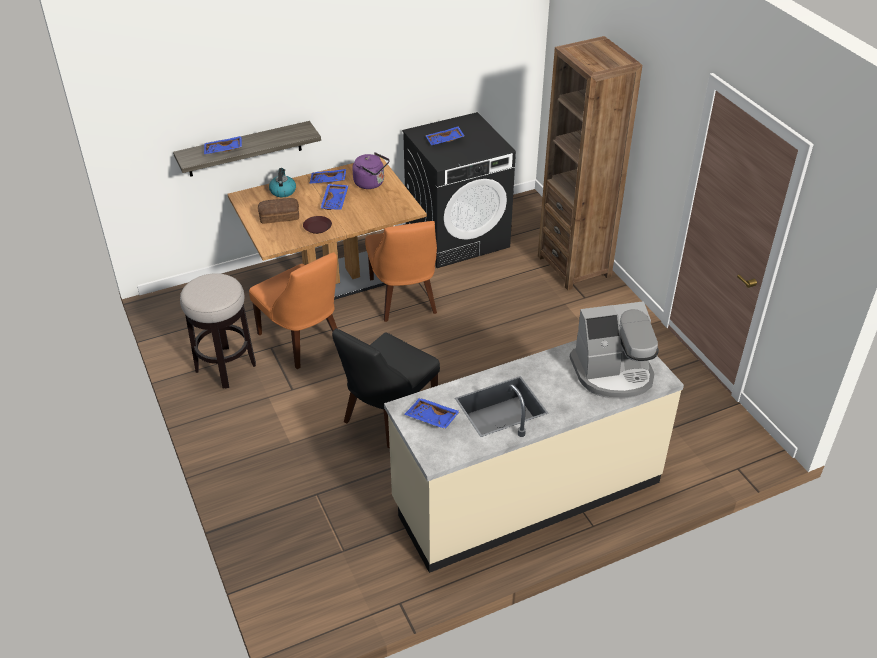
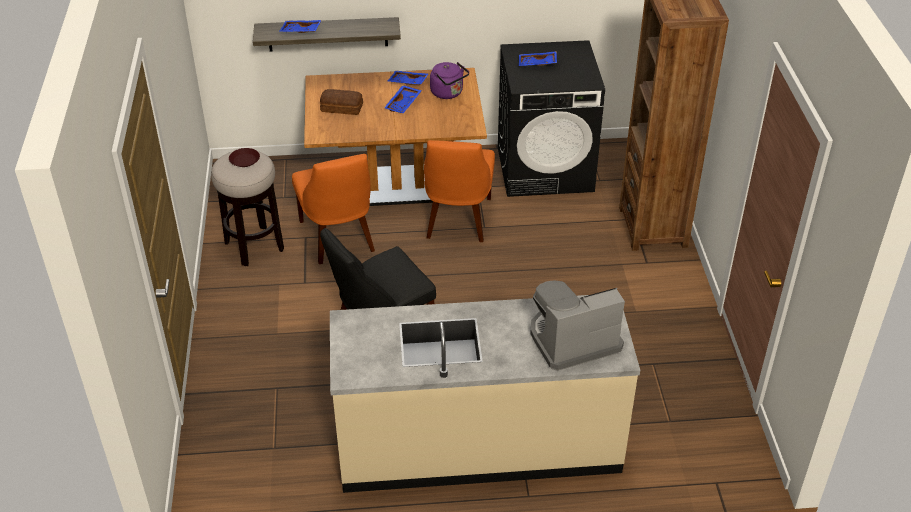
camera: 20 degrees right, 0 degrees up
kettle [269,168,296,197] -> none
brown plate [303,216,332,234] -> brown plate moved to [229,148,260,167]
blue tray [405,398,460,429] -> none
coffee machine [570,301,659,399] -> coffee machine turned 150 degrees clockwise [530,280,625,371]

